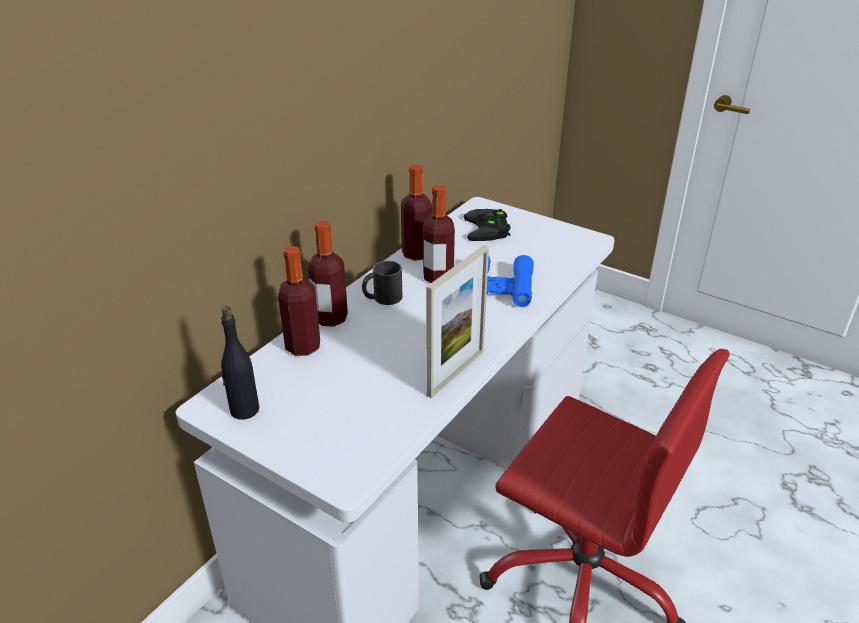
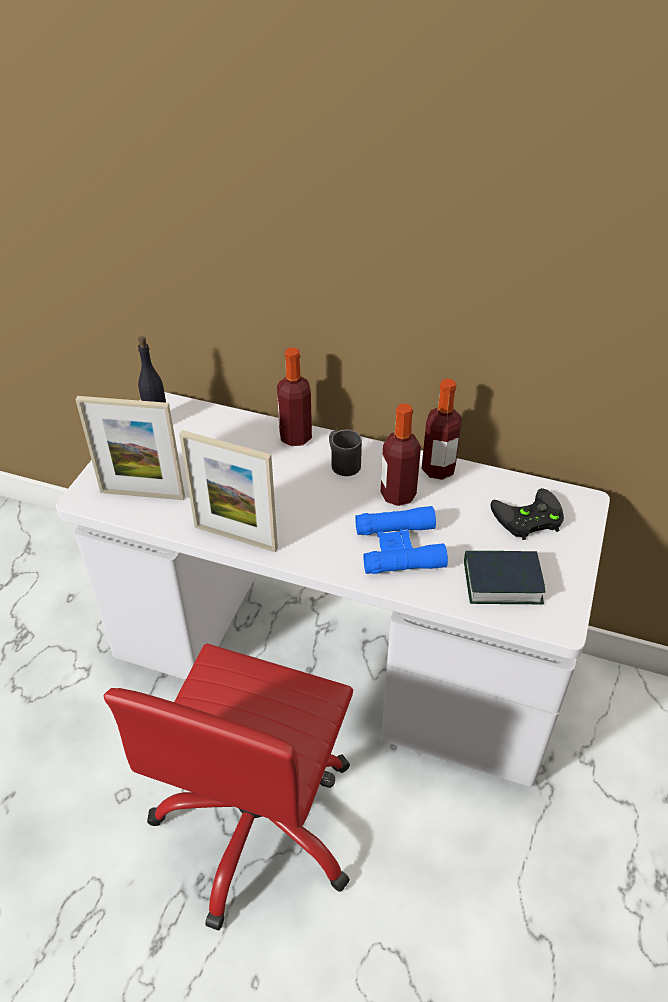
camera: 75 degrees right, 10 degrees up
bottle [278,246,320,356] -> none
none -> picture frame [75,396,185,500]
none -> book [464,551,545,605]

